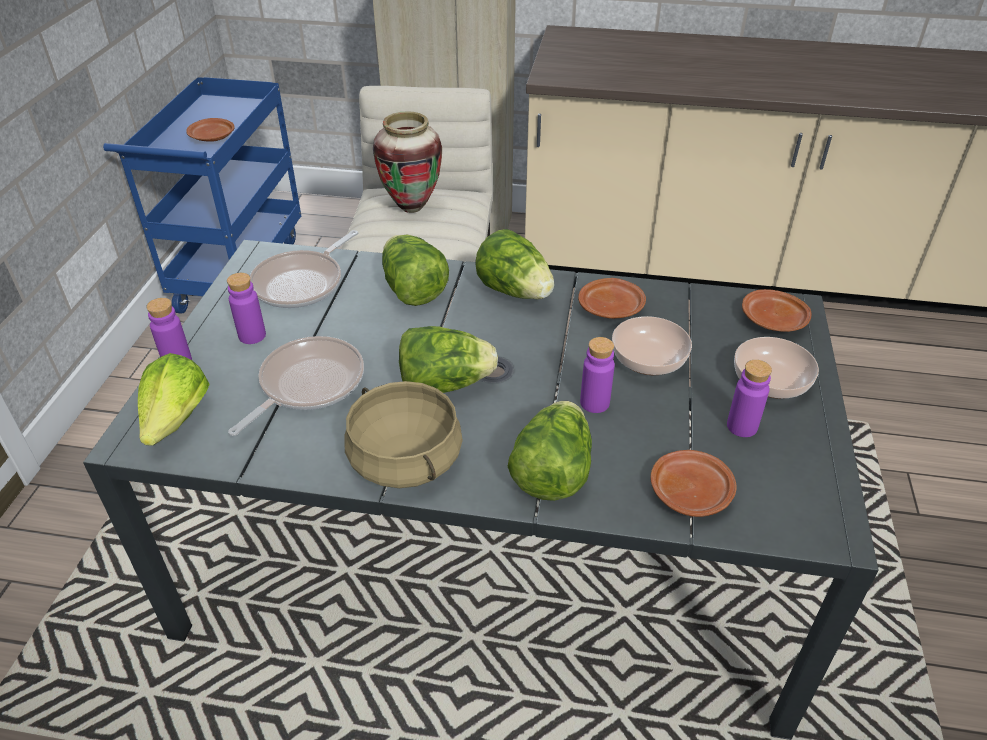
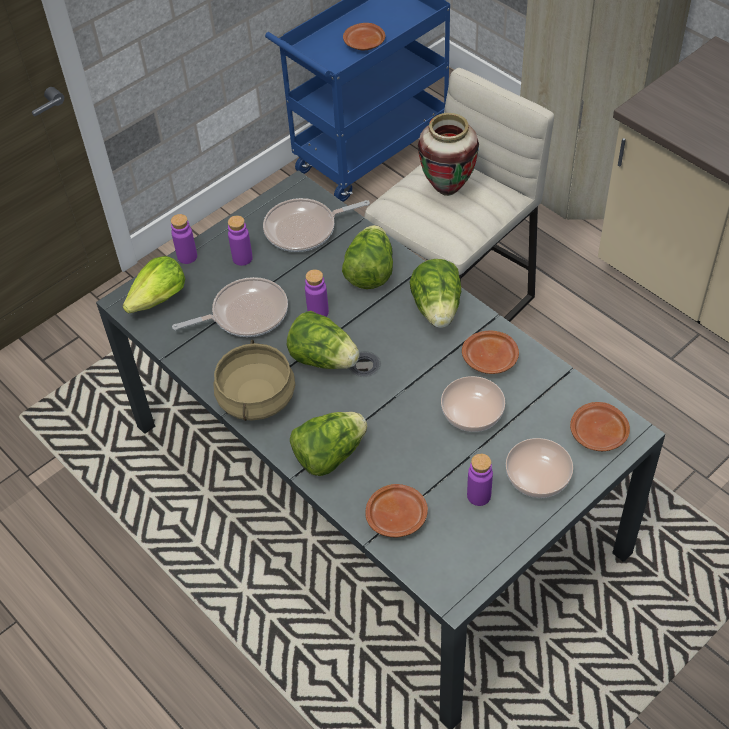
camera: 40 degrees right, 10 degrees up
purple bottle [580,337,615,413] -> purple bottle moved to [305,269,329,317]

